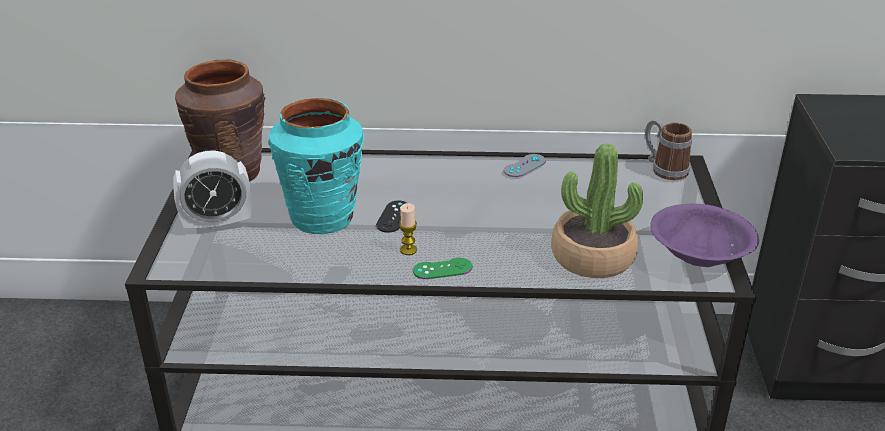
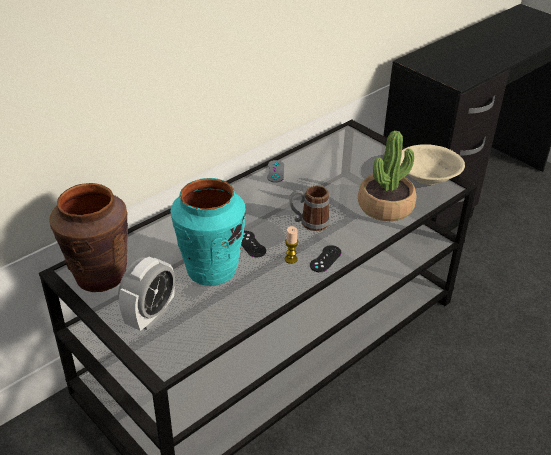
camera: 45 degrees left, 5 degrees up
green game controller [413,258,473,279] -> black game controller [310,245,341,272]
mug [645,119,692,180] -> mug moved to [289,185,330,231]
purple bowl [650,204,759,267] -> beige bowl [400,144,465,185]

